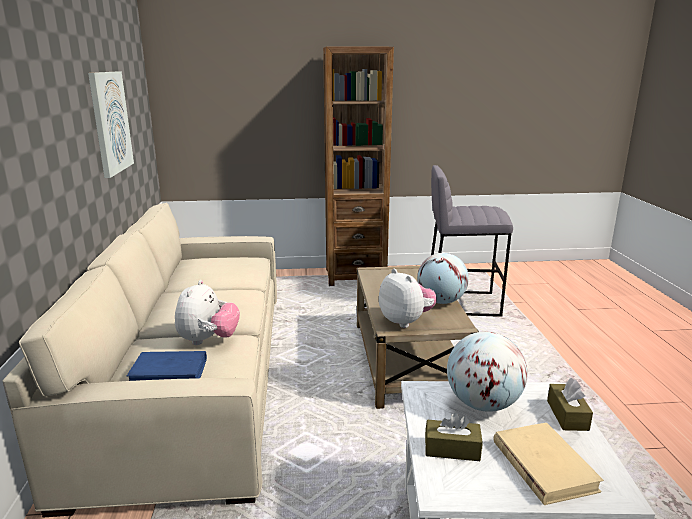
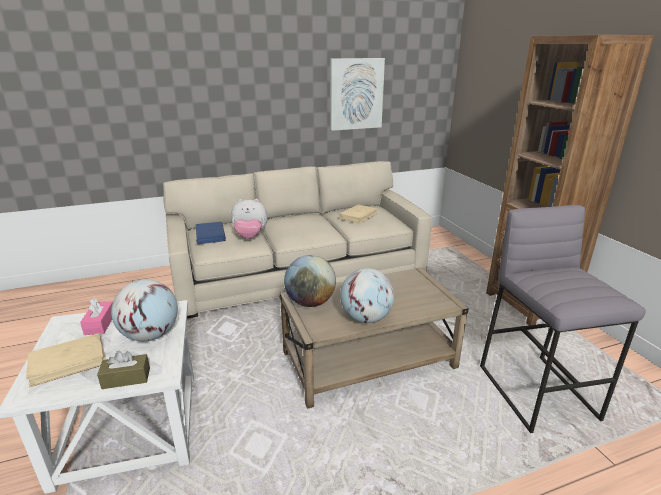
camera: 75 degrees right, 5 degrees up
plush toy [379,269,437,328] -> globe [284,255,336,307]
brown tissue box [425,412,483,461] -> pink tissue box [80,298,113,335]
none -> beige book [339,204,378,224]

